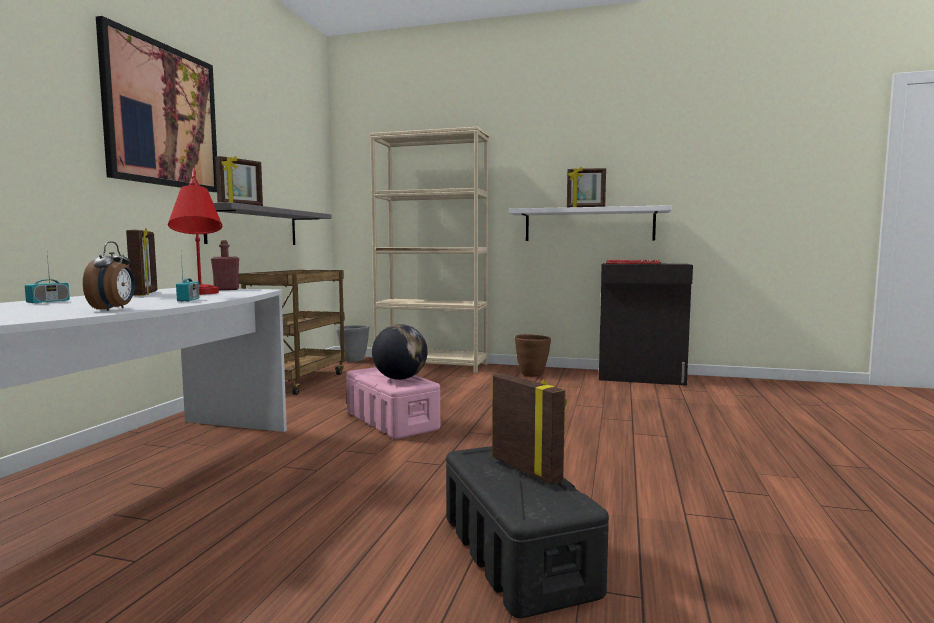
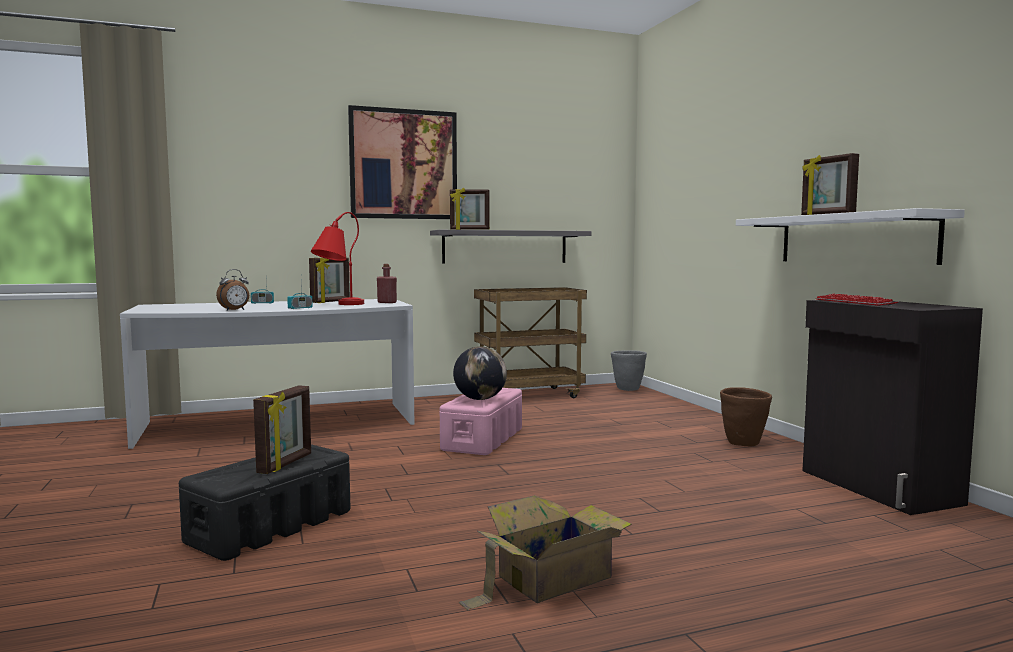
camera: 55 degrees right, 0 degrees up
beige bookcase [370,127,489,373] -> none
none -> cardboard box [459,495,632,610]

